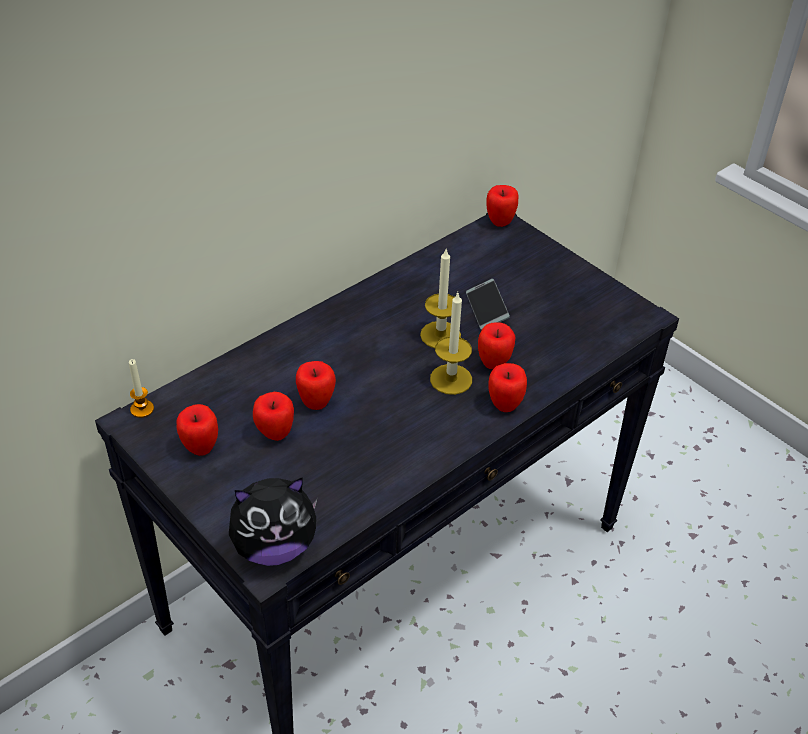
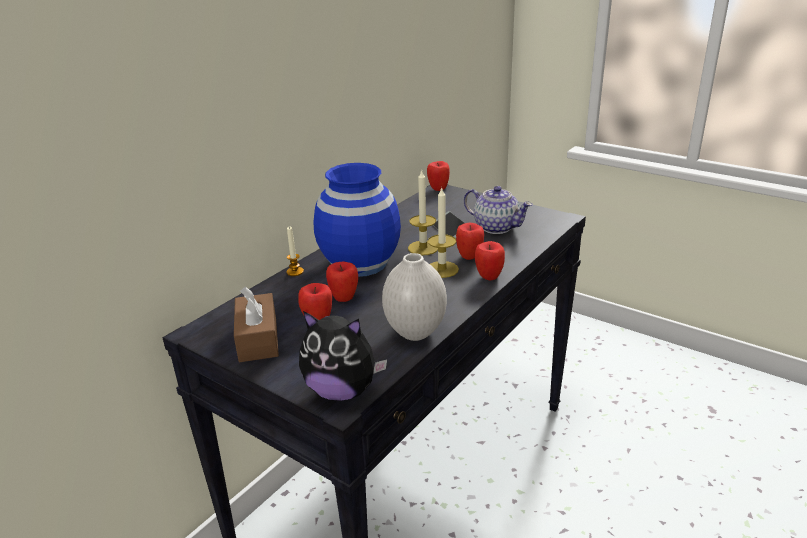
camera: 10 degrees left, 15 degrees down
candle [129,359,154,418] -> candle moved to [287,227,304,276]
apple [176,404,218,456] -> brown tissue box [234,286,279,362]
plush toy [229,477,318,566] -> plush toy turned 45 degrees clockwise [299,311,387,401]
none -> blue vase [313,163,401,277]
none -> white vase [382,253,447,341]
none -> teapot [464,186,533,234]

